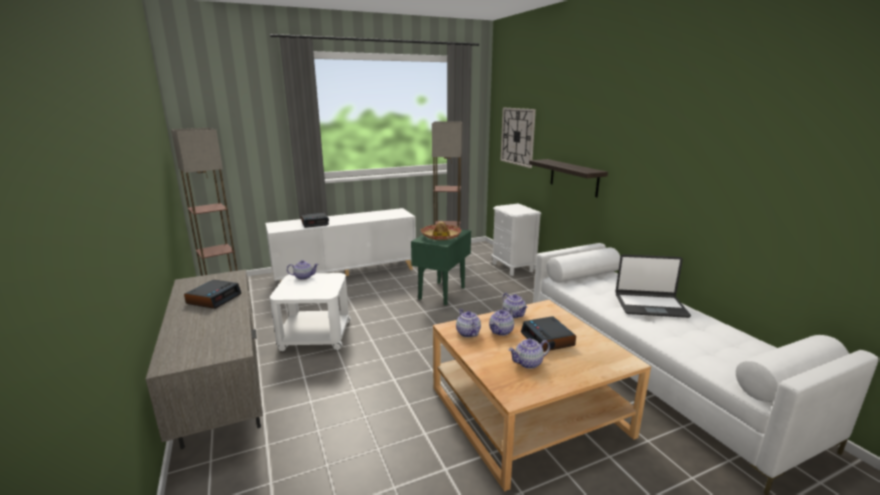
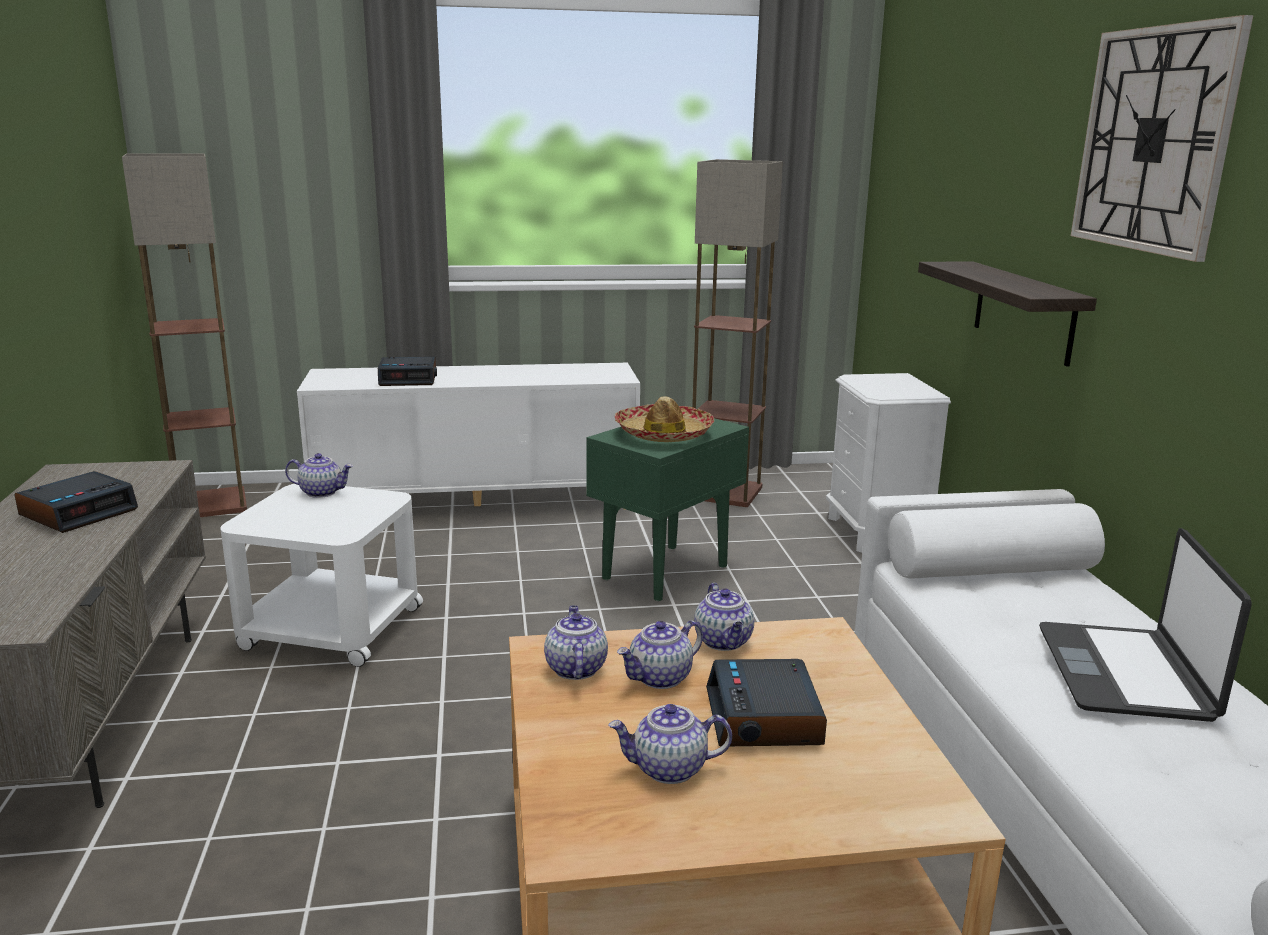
camera: 15 degrees right, 0 degrees up
wall clock [501,108,536,168] -> wall clock moved to [1071,15,1253,262]
laptop [616,255,691,318] -> laptop turned 75 degrees clockwise [1039,528,1252,722]

